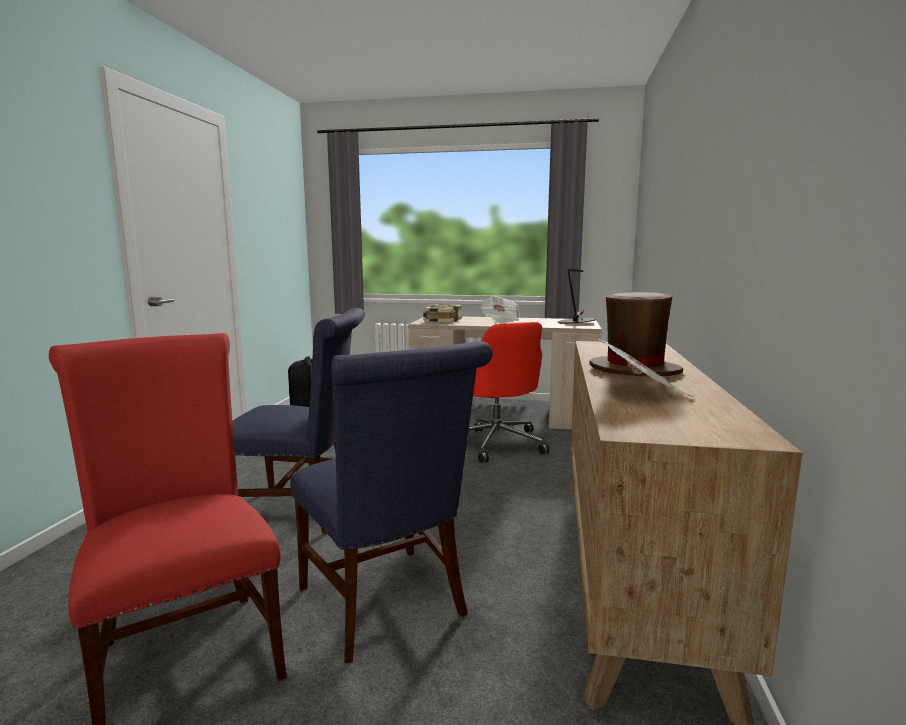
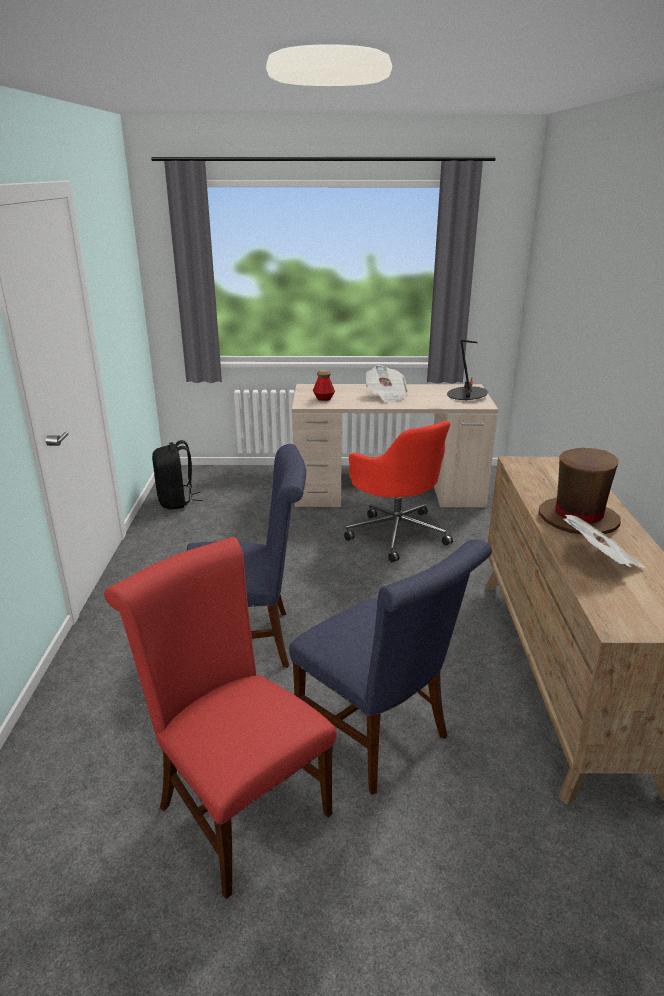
camera: 10 degrees left, 15 degrees up
book [423,304,462,323] -> bottle [313,370,335,401]

